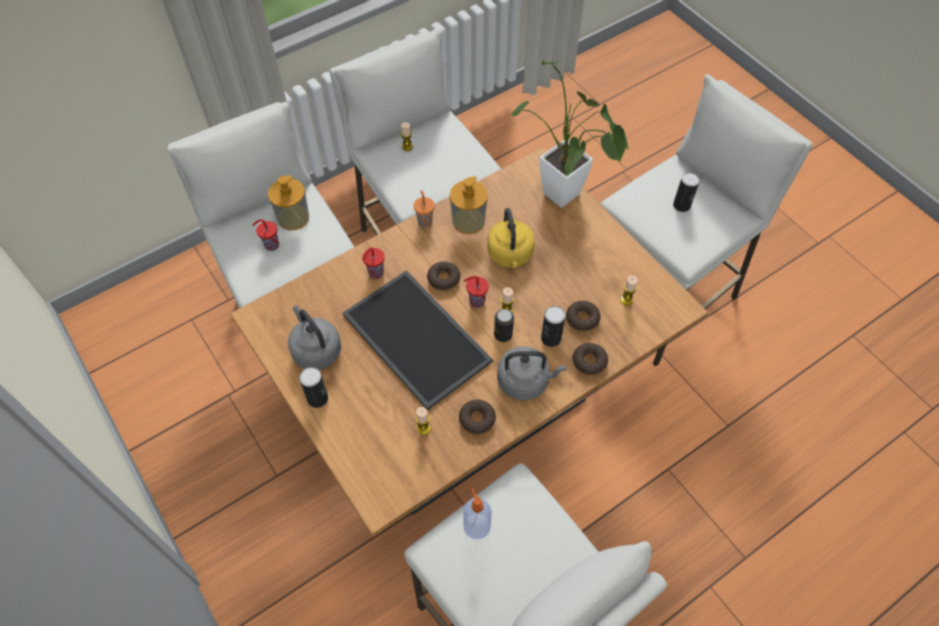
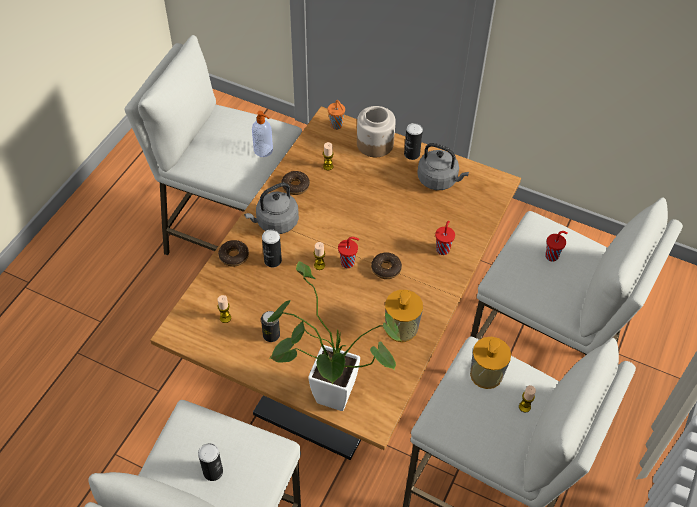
camera: 150 degrees right, 5 degrees down
soap dispenser [268,176,309,230] -> soap dispenser moved to [470,337,511,389]
tray [343,270,493,411] -> none
orange cup [413,190,435,228] -> orange cup moved to [328,100,345,130]
yellow kettle [487,208,535,268] -> none
can [494,309,514,342] -> can moved to [261,311,280,342]
donut [566,301,601,332] -> none
none -> jar [357,106,396,157]

